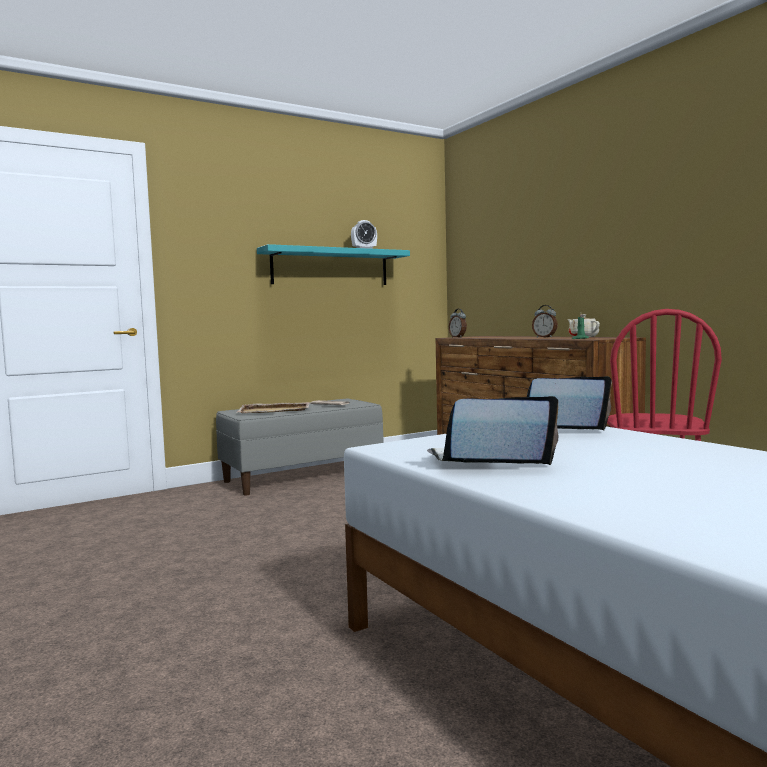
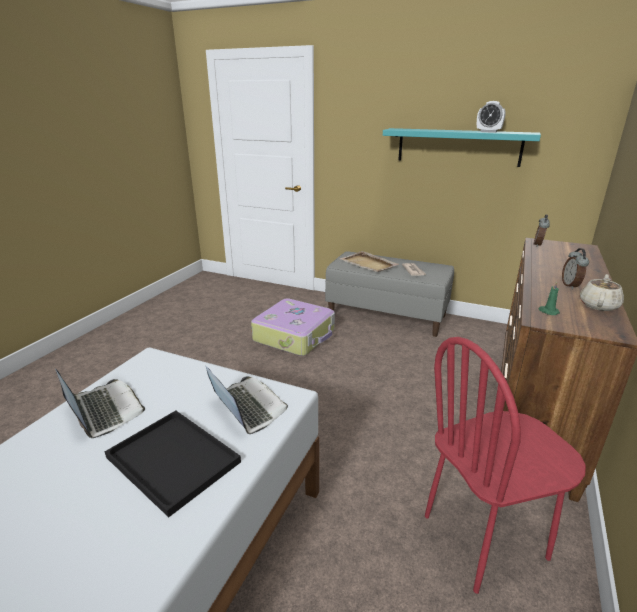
camera: 55 degrees right, 20 degrees up
none -> black tray [105,411,241,517]
none -> suitcase [251,298,335,356]

